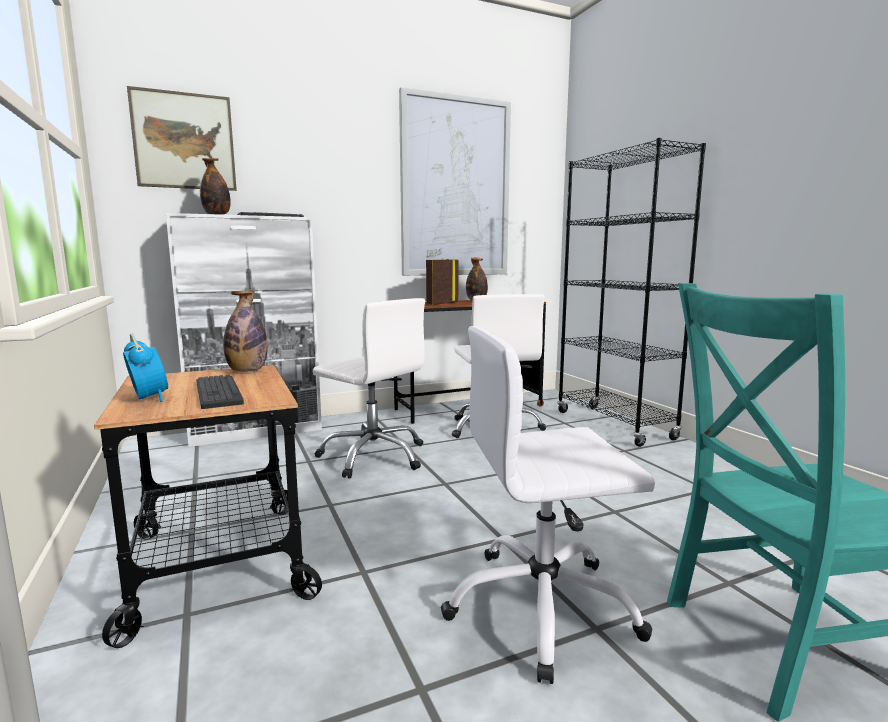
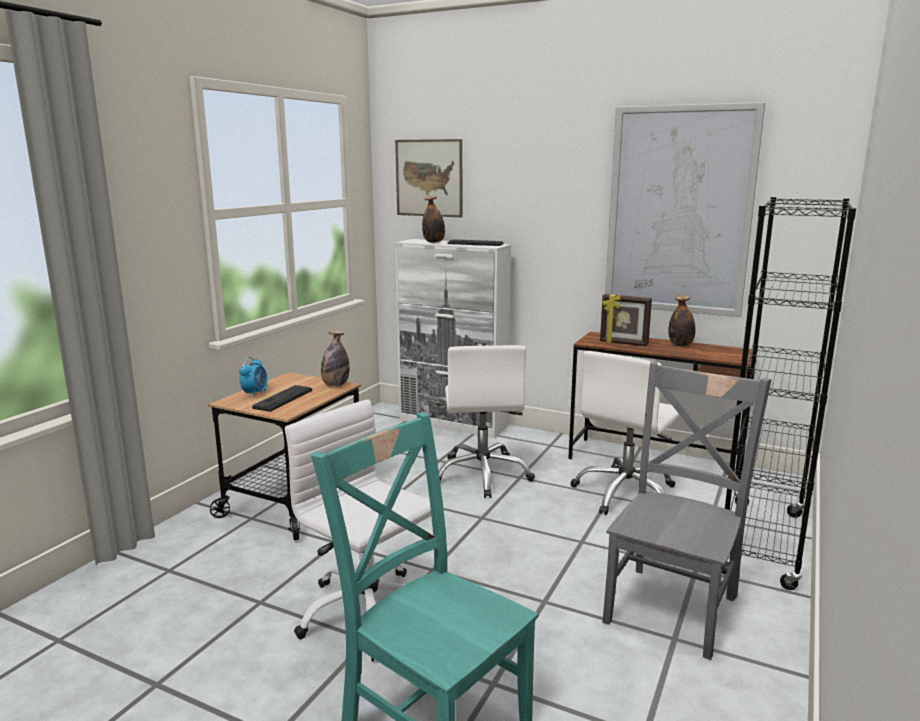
camera: 50 degrees right, 5 degrees up
picture frame [426,258,459,305] -> picture frame turned 150 degrees counterclockwise [600,294,652,346]
none -> grey chair [602,361,772,660]

